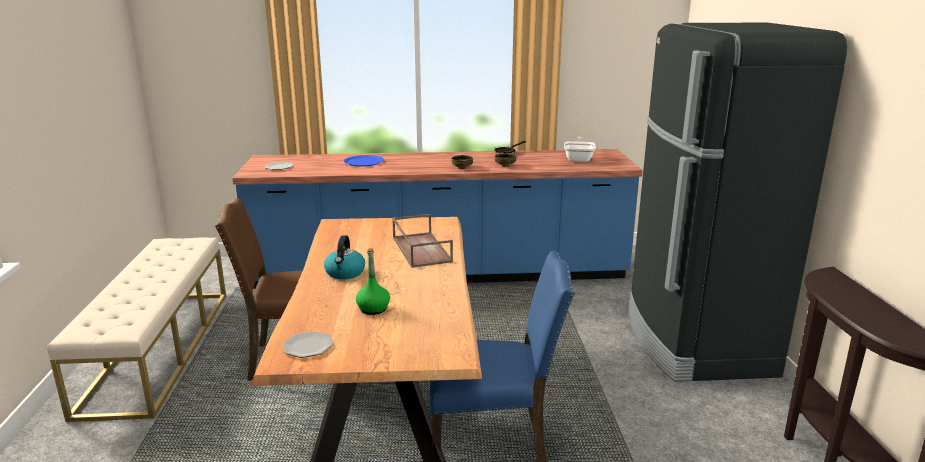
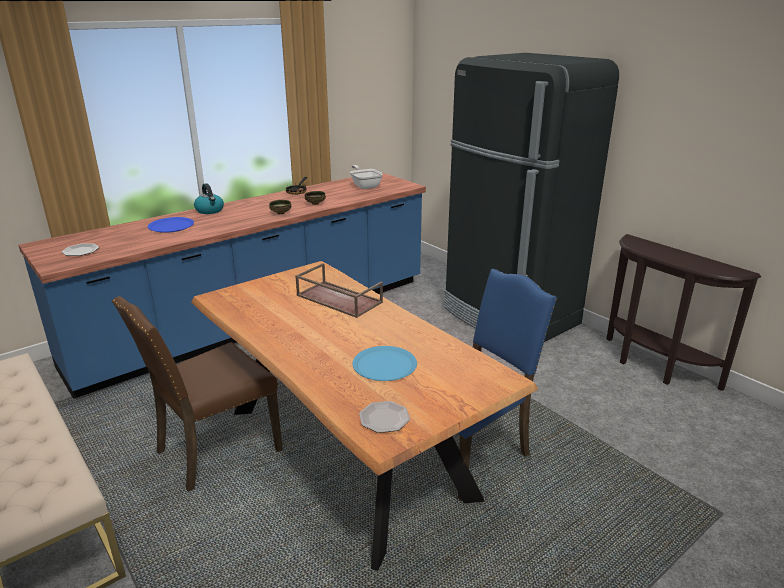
camera: 35 degrees left, 5 degrees up
kettle [324,235,365,279] -> kettle moved to [194,183,224,214]
green bottle [356,248,390,315] -> blue plate [352,346,417,381]

